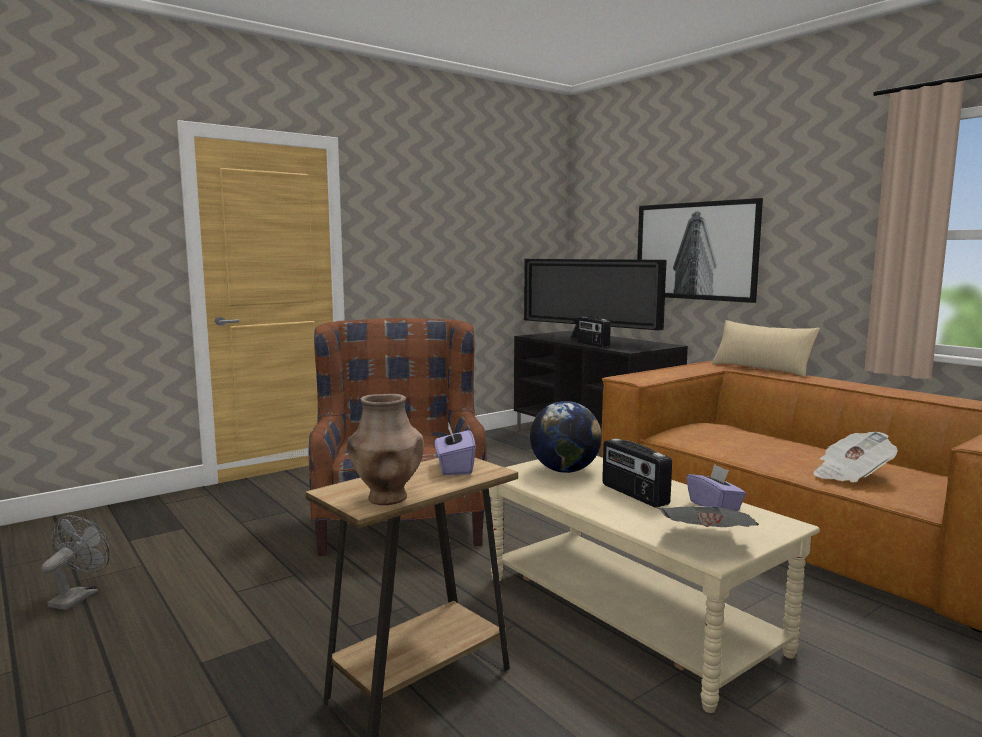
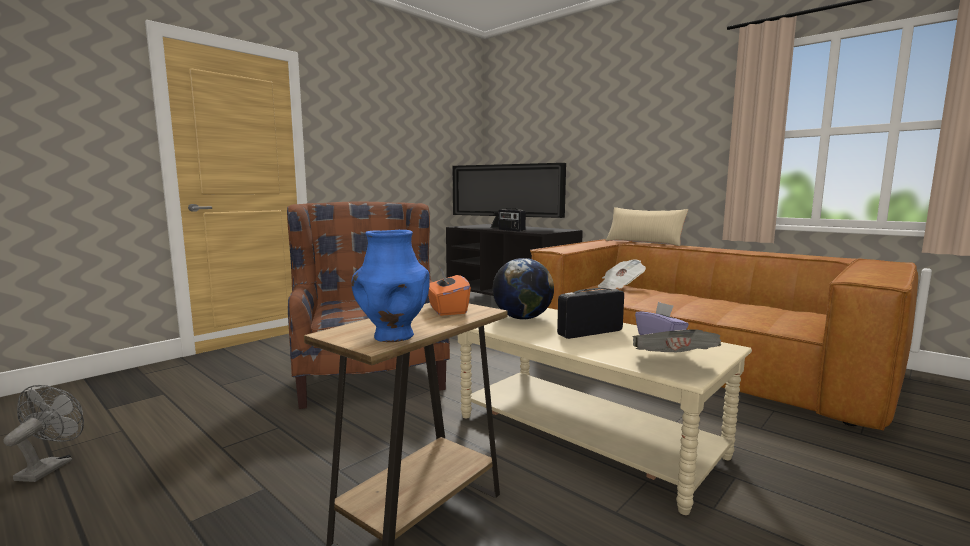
camera: 10 degrees left, 0 degrees up
brown vase [347,394,424,505] -> blue vase [351,230,430,342]
purple tissue box [435,422,475,475] -> orange tissue box [428,266,471,316]
radio [602,438,672,508] -> radio turned 105 degrees clockwise [557,288,624,339]
picture [637,198,763,303] -> none
newspaper [813,432,898,482] -> newspaper moved to [598,259,646,289]

